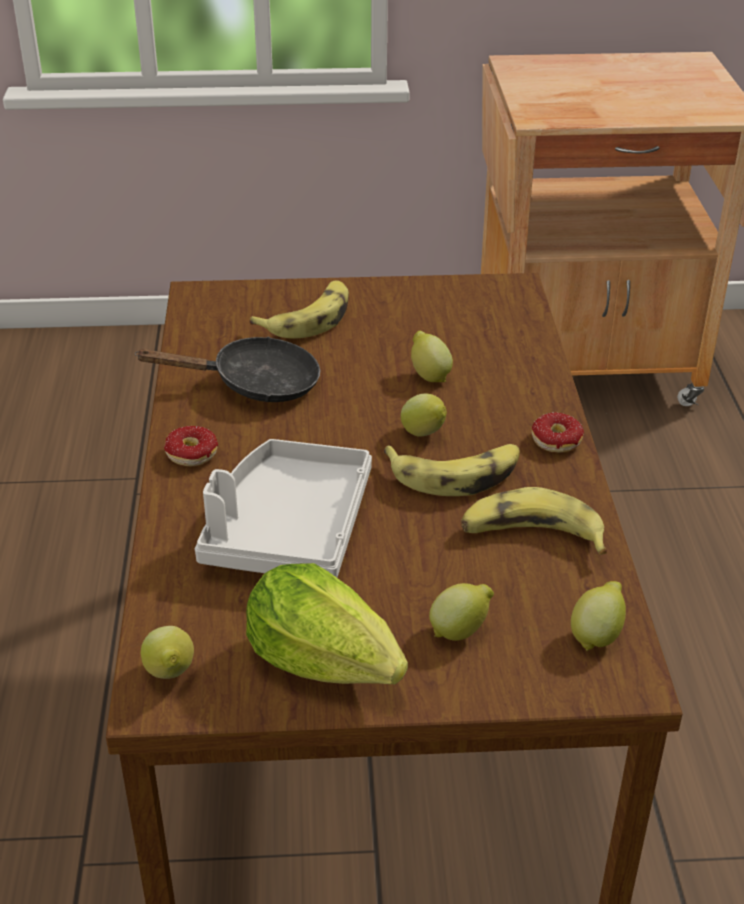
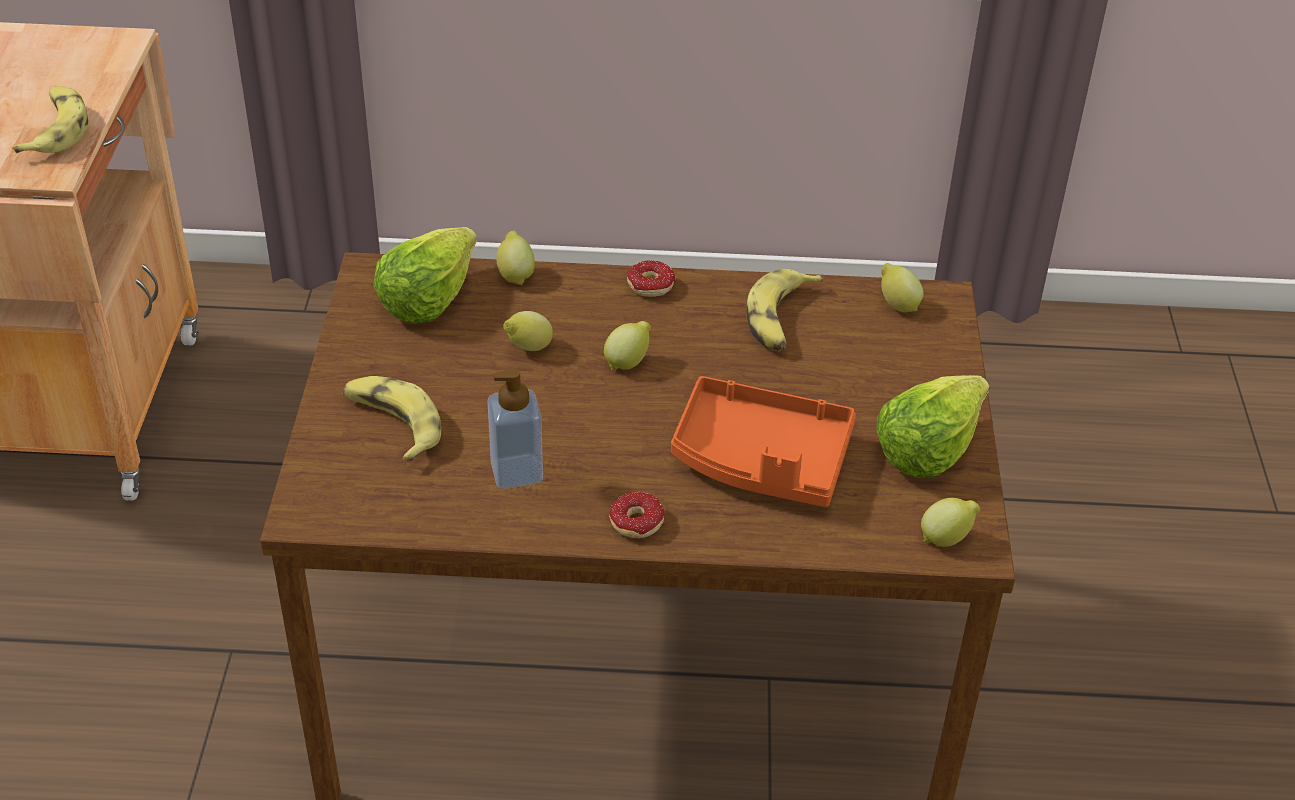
camera: 85 degrees left, 5 degrees up
black frying pan [135,337,320,402] -> soap dispenser [487,368,543,489]
white tray [195,439,372,577] -> orange tray [671,376,856,507]
banana [383,444,520,496] -> banana moved to [12,86,88,153]
lemon [429,583,494,641] -> lemon moved to [496,231,535,285]
none -> lettuce [373,227,477,323]

